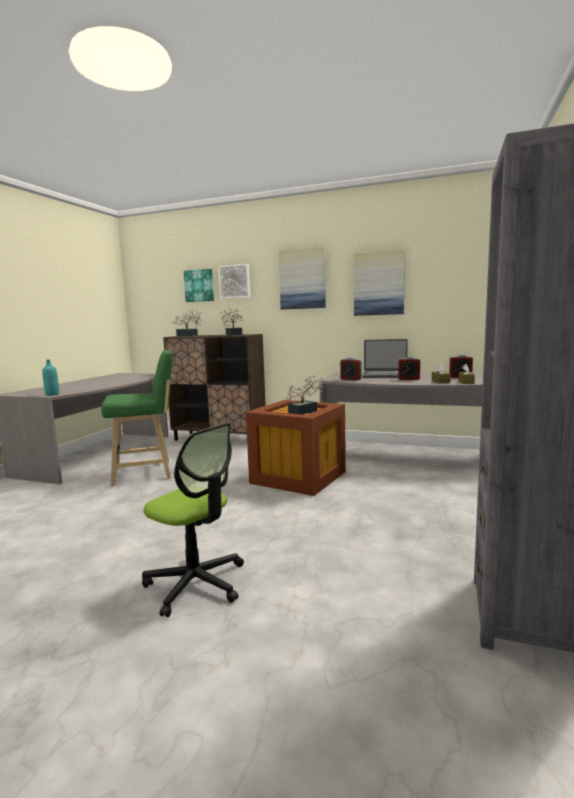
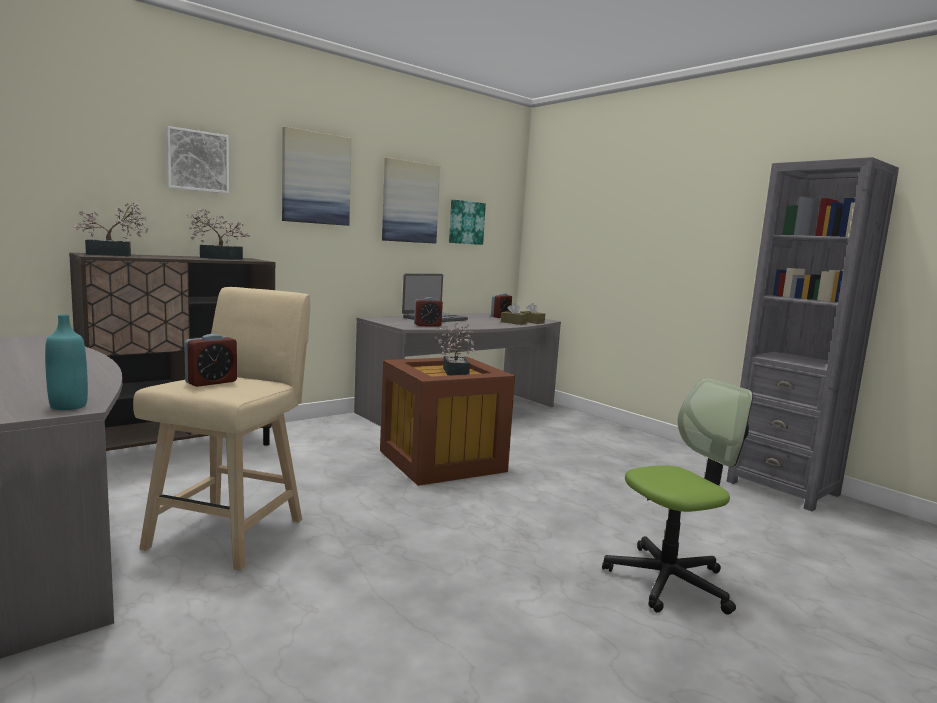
camera: 60 degrees left, 0 degrees up
green stool [101,350,173,485] -> beige stool [133,287,310,571]
picture [184,269,214,302] -> picture moved to [449,200,486,245]
alarm clock [398,357,420,380] -> alarm clock moved to [184,334,237,387]

